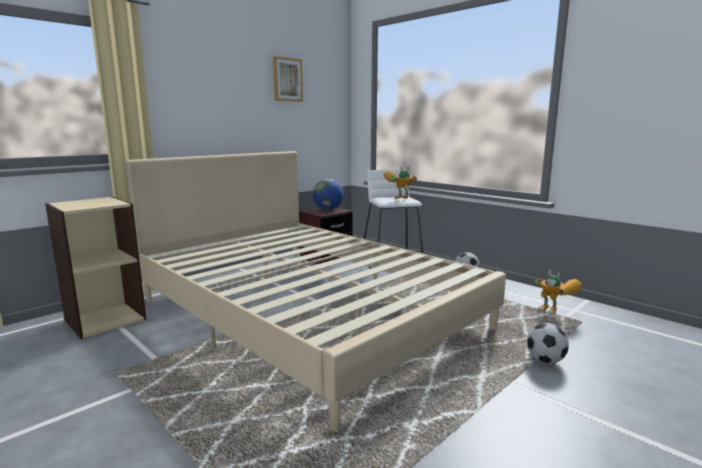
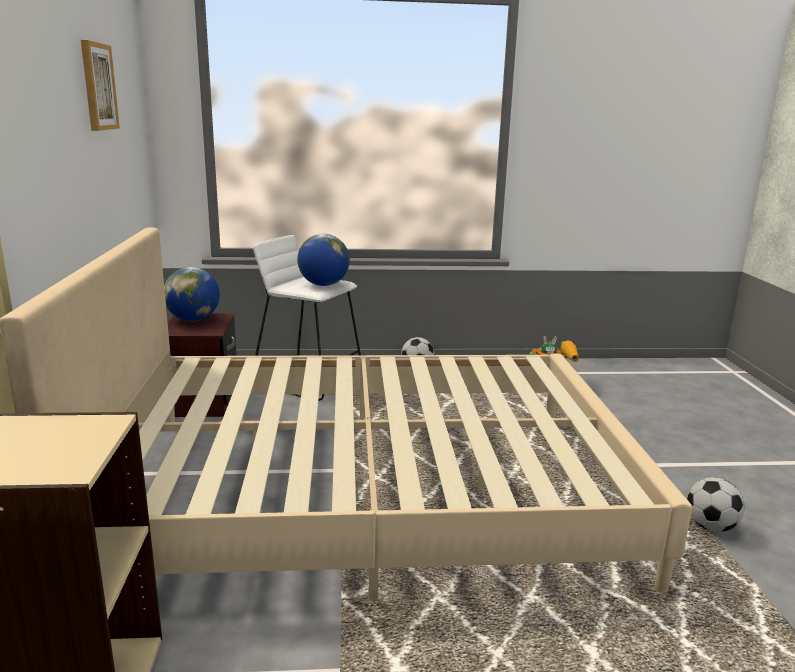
camera: 50 degrees left, 5 degrees up
toy robot [383,166,417,199] -> globe [297,234,350,286]
football [527,323,569,364] -> football moved to [687,477,744,532]

